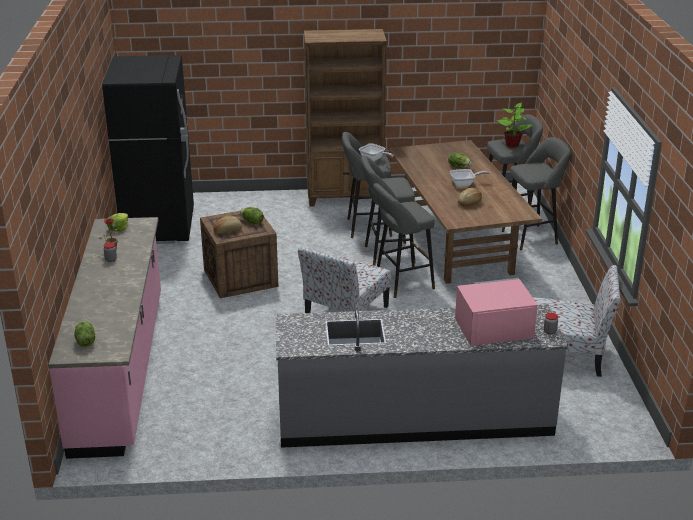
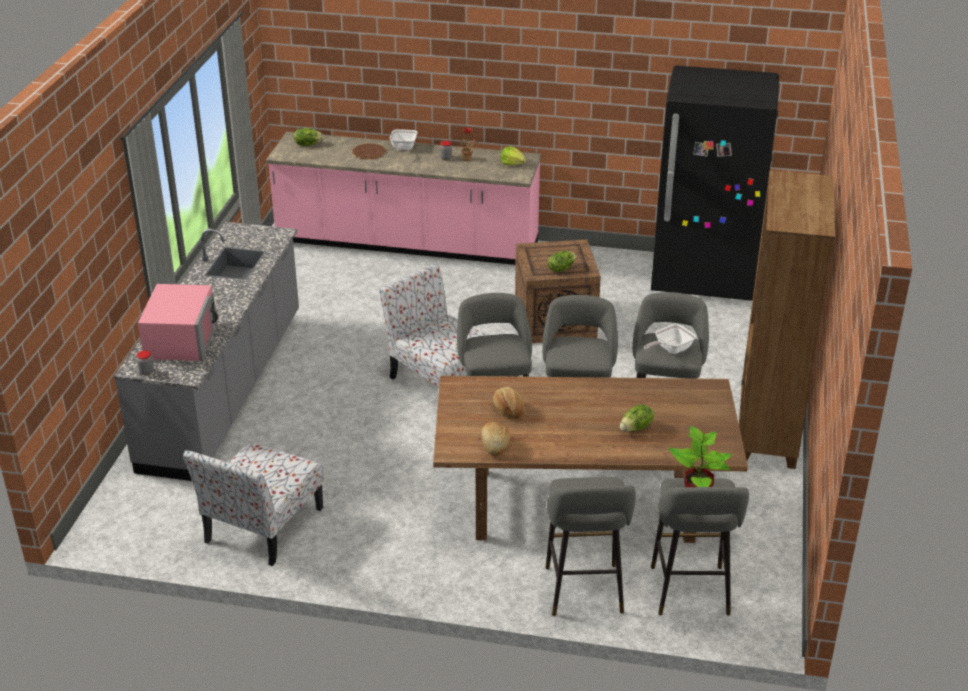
camera: 105 degrees right, 5 degrees up
bread [213,215,242,234] -> bread moved to [481,422,510,456]
frying pan [450,169,490,187] -> frying pan moved to [390,129,418,151]
none -> brown plate [352,143,386,159]

